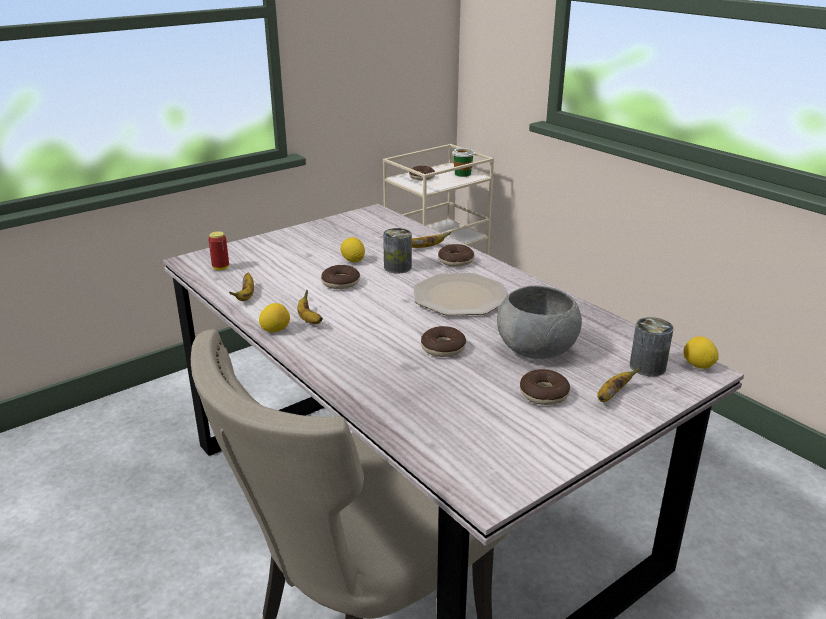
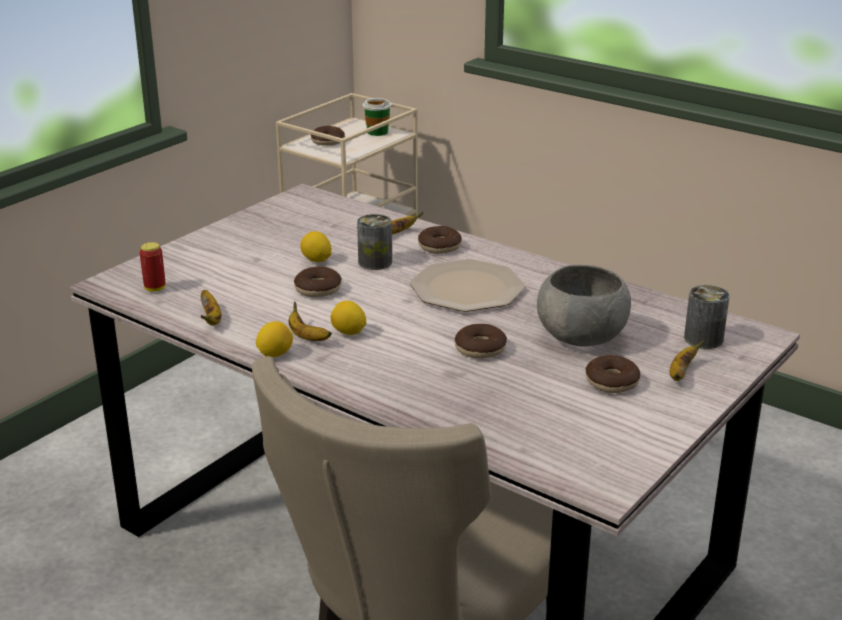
camera: 15 degrees left, 0 degrees up
lemon [684,336,719,369] -> lemon moved to [330,301,367,335]

